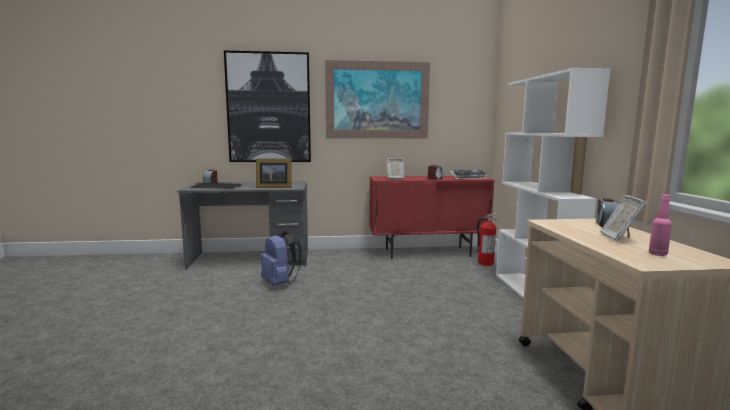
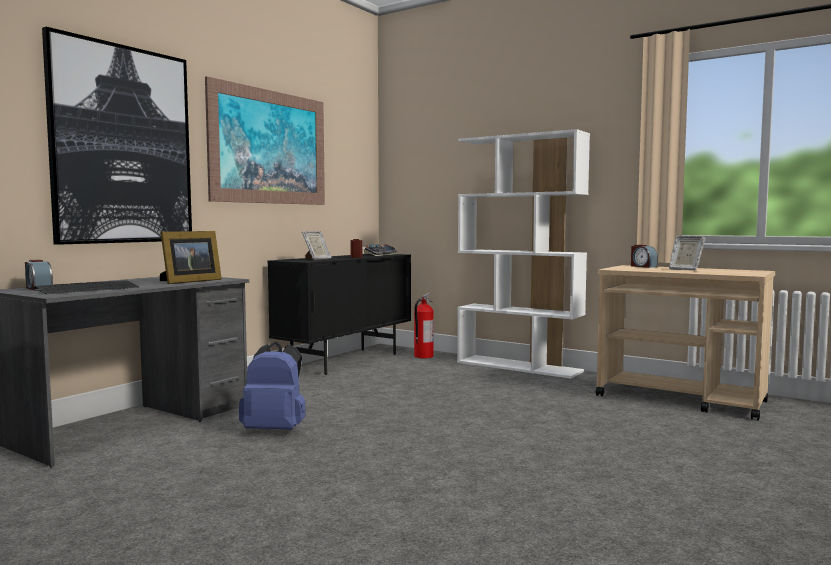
camera: 50 degrees left, 5 degrees down
red cabinet [369,176,494,259] -> black cabinet [267,254,411,375]
pink bottle [649,195,672,256] -> none

